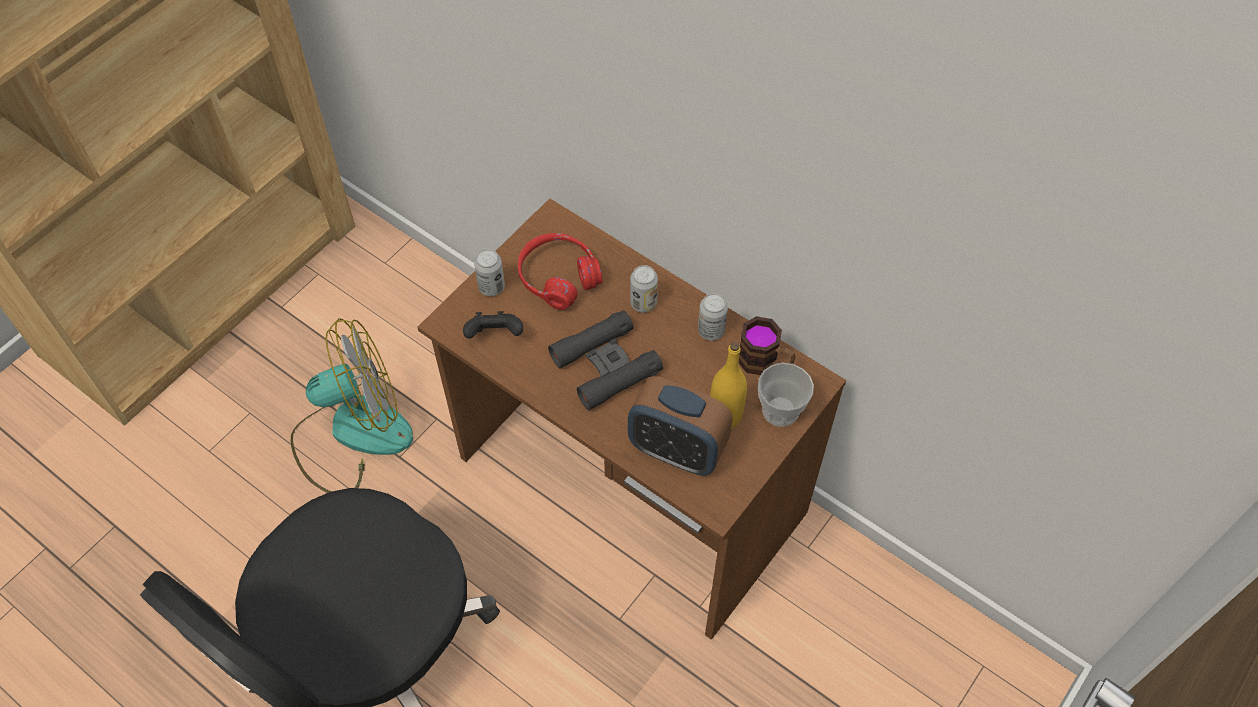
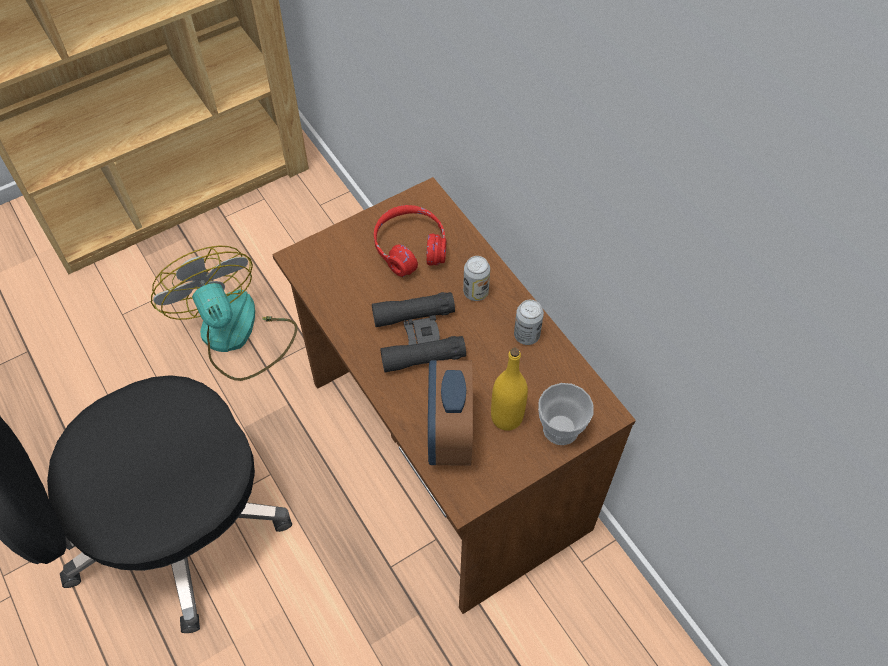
camera: 20 degrees right, 0 degrees up
fan [290,318,413,493] -> fan turned 120 degrees counterclockwise [151,246,297,381]
black game controller [463,311,523,339] -> none
can [474,249,505,296] -> none
alarm clock [628,376,732,476] -> alarm clock turned 45 degrees clockwise [428,360,473,466]
mug [739,316,796,375] -> none

